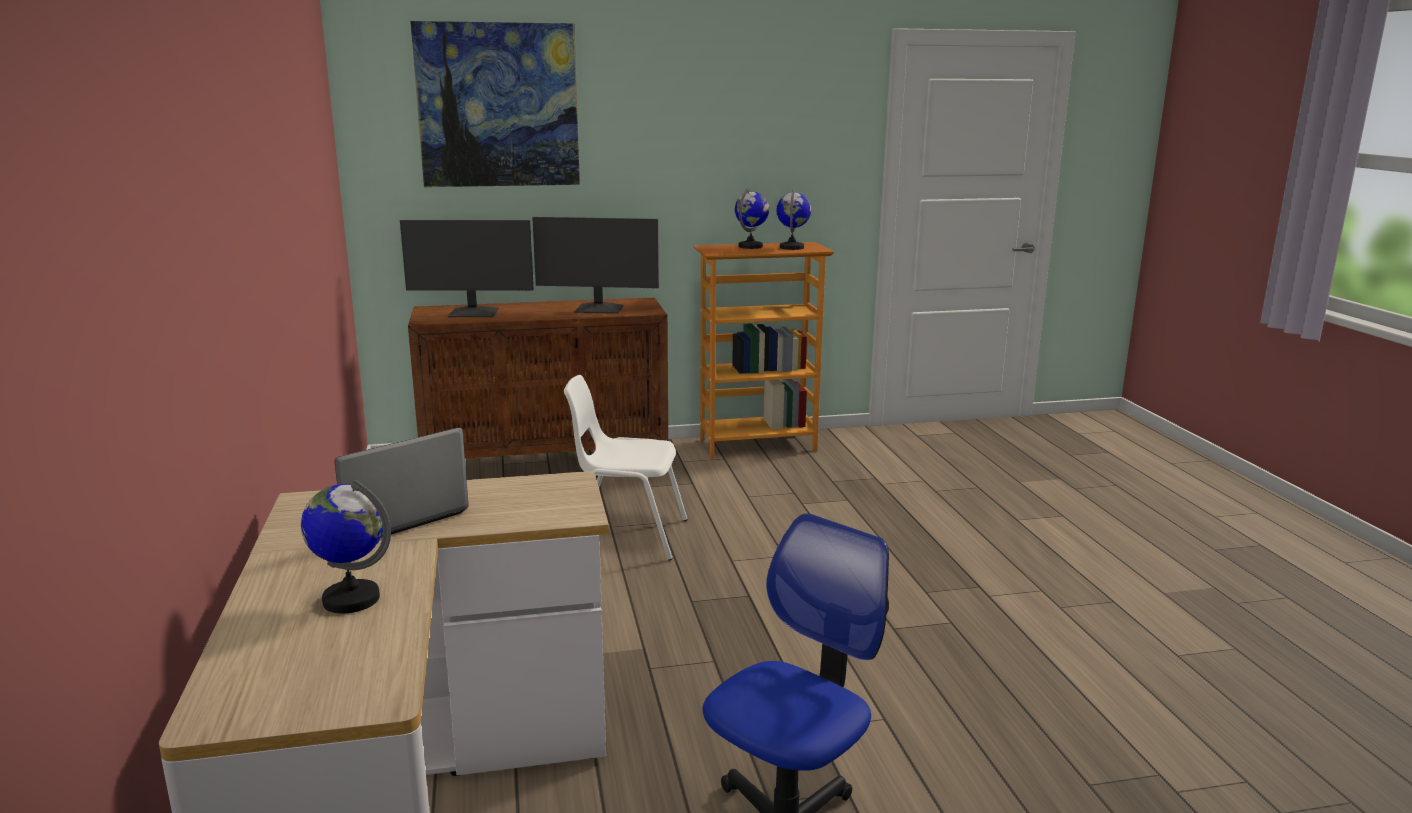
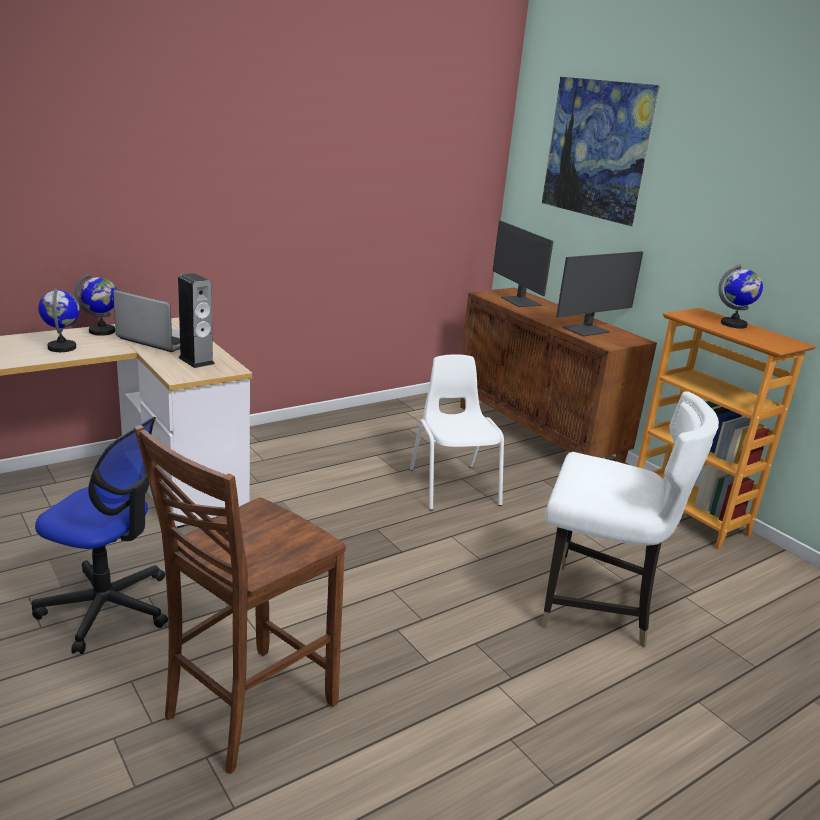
camera: 65 degrees right, 5 degrees up
monitor [532,217,659,314] -> monitor turned 105 degrees counterclockwise [556,251,643,337]
globe [776,189,811,250] -> globe moved to [75,273,117,336]
none -> brown chair [134,425,346,774]
none -> speaker [178,273,215,368]
none -> white chair [542,391,719,647]

